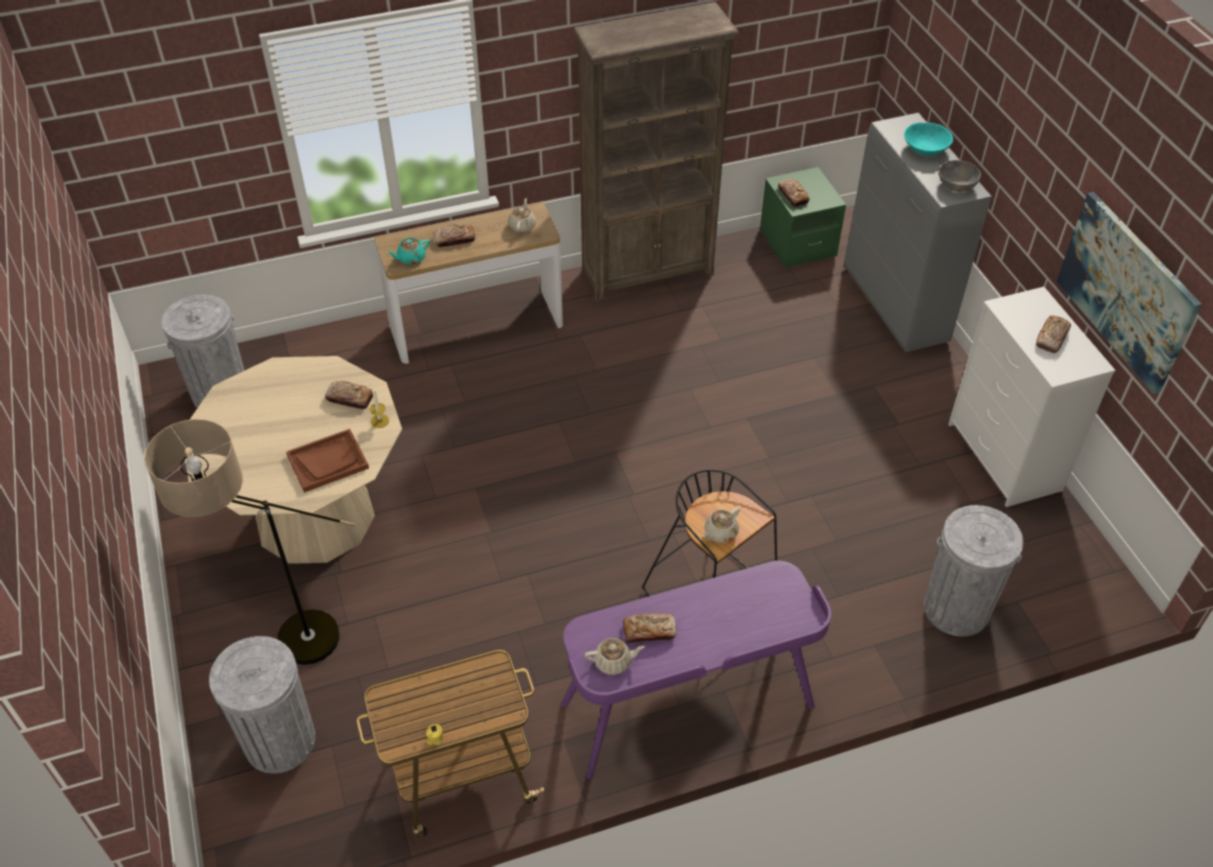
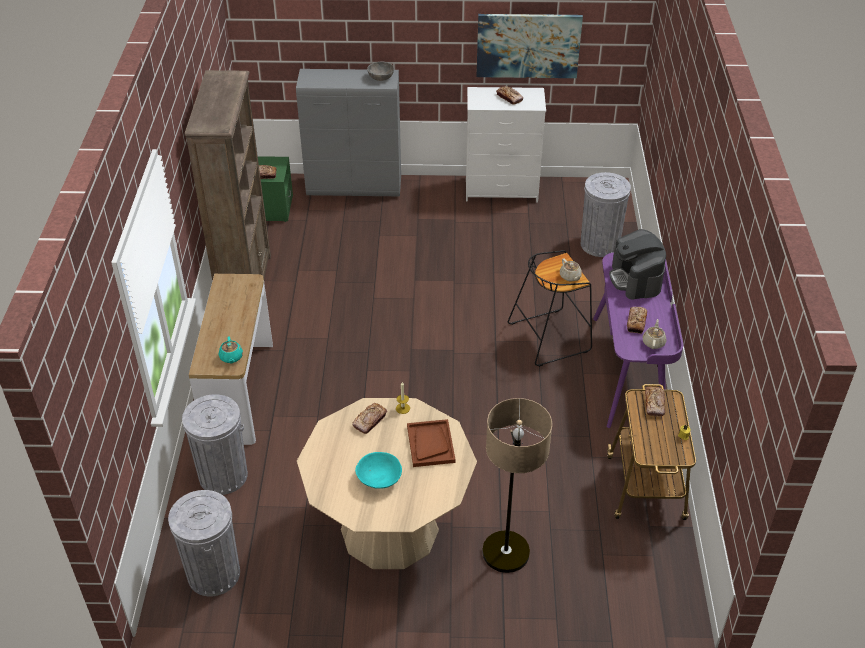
camera: 70 degrees left, 5 degrees down
grey trash can [209,636,315,774] -> grey trash can moved to [182,394,248,495]
bread [434,224,475,247] -> bread moved to [645,386,665,417]
beige teapot [508,198,536,233] -> none
turquoise bowl [904,122,953,156] -> turquoise bowl moved to [355,452,402,489]
none -> coffee machine [609,229,666,300]

